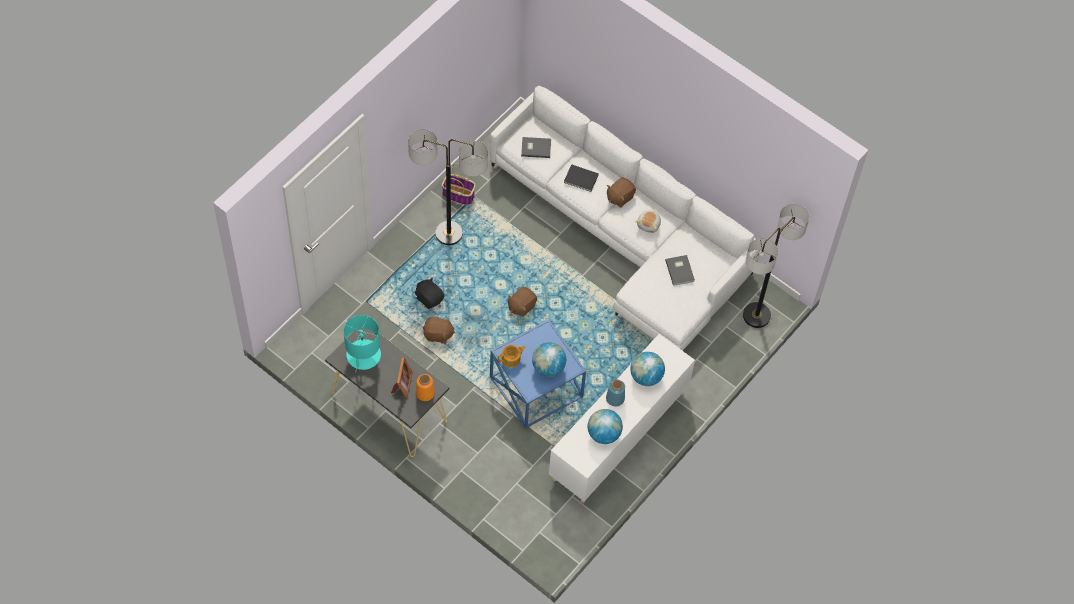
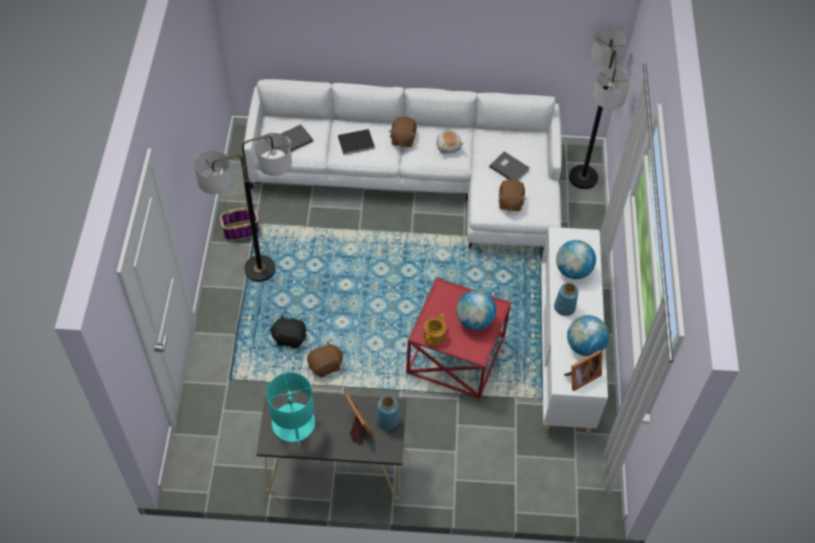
camera: 35 degrees left, 5 degrees down
orange vase [416,374,435,401] -> blue vase [376,396,399,430]
blue side table [490,319,586,429] -> red side table [406,277,511,399]
brown plush toy [508,287,537,317] -> brown plush toy moved to [498,179,526,211]
none -> picture frame [564,350,602,391]

